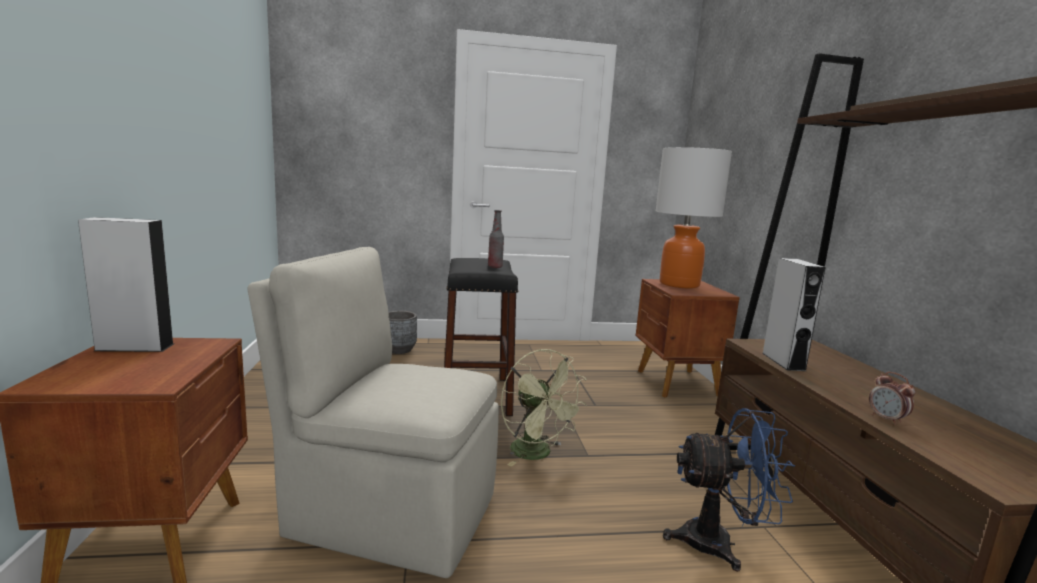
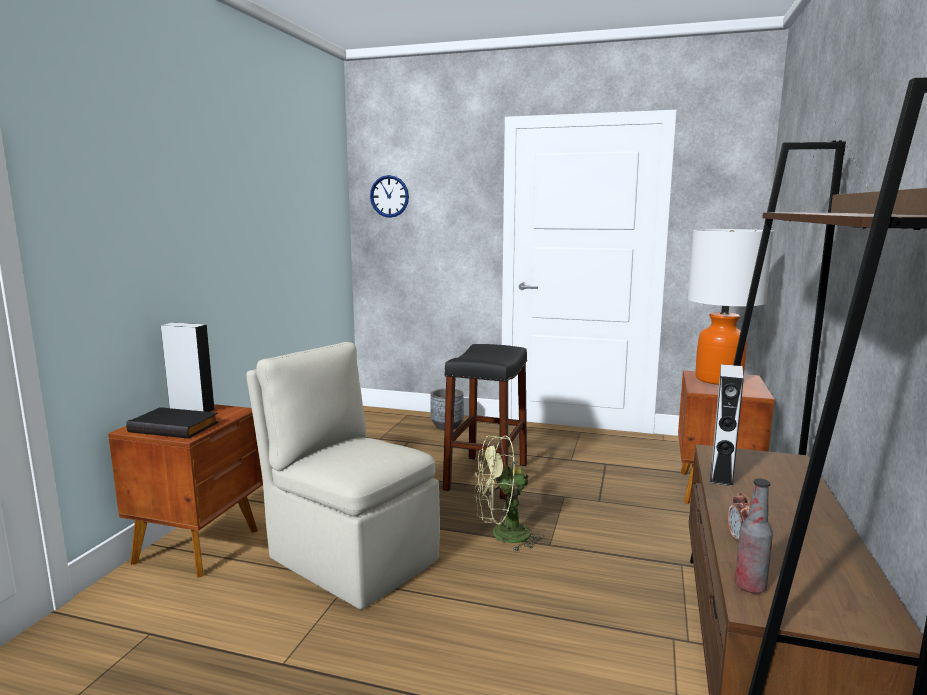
camera: 25 degrees right, 0 degrees up
bottle [488,210,504,268] -> bottle moved to [734,479,773,594]
green fan [501,349,586,467] -> green fan turned 90 degrees clockwise [474,436,544,552]
blue fan [663,408,795,572] -> none
none -> black book [126,407,219,439]
none -> wall clock [370,175,409,218]

